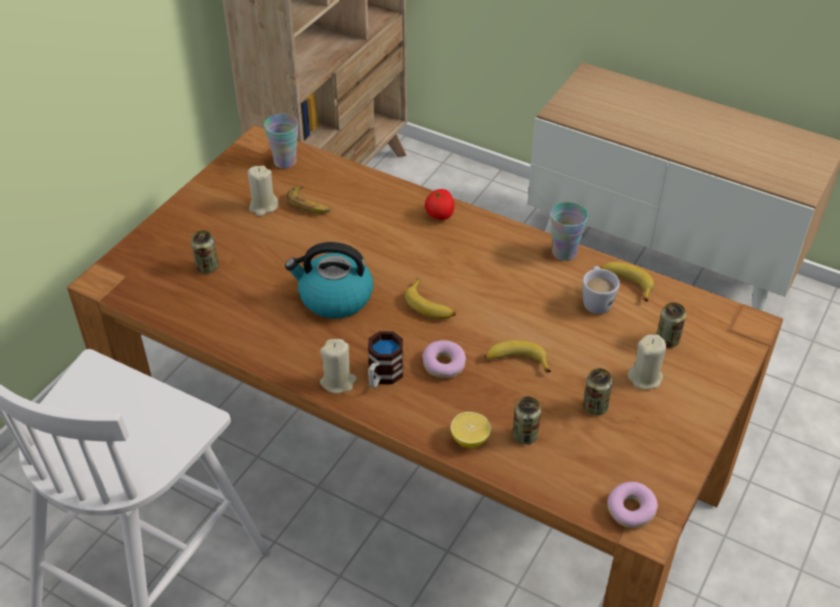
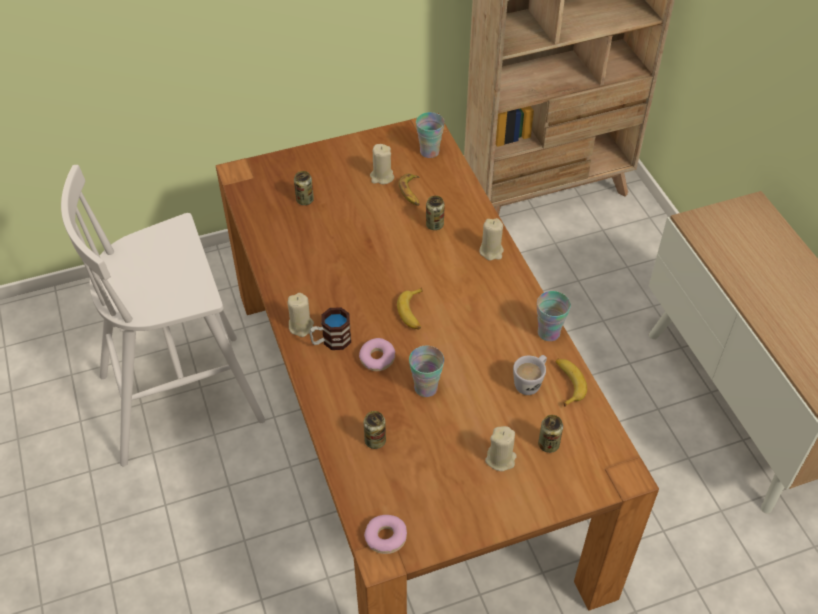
camera: 40 degrees right, 5 degrees up
kettle [285,242,373,319] -> none
tomato [425,189,454,220] -> beige candle [479,218,504,261]
lemon [450,412,491,448] -> none
banana [484,340,551,372] -> cup [409,346,444,397]
can [583,368,613,415] -> can moved to [426,196,445,230]

